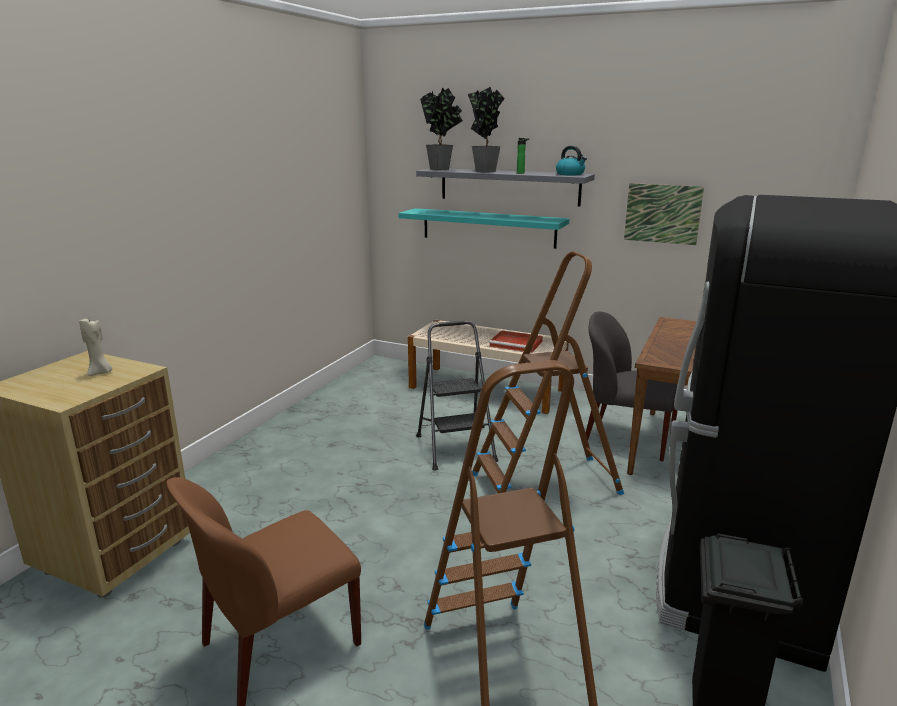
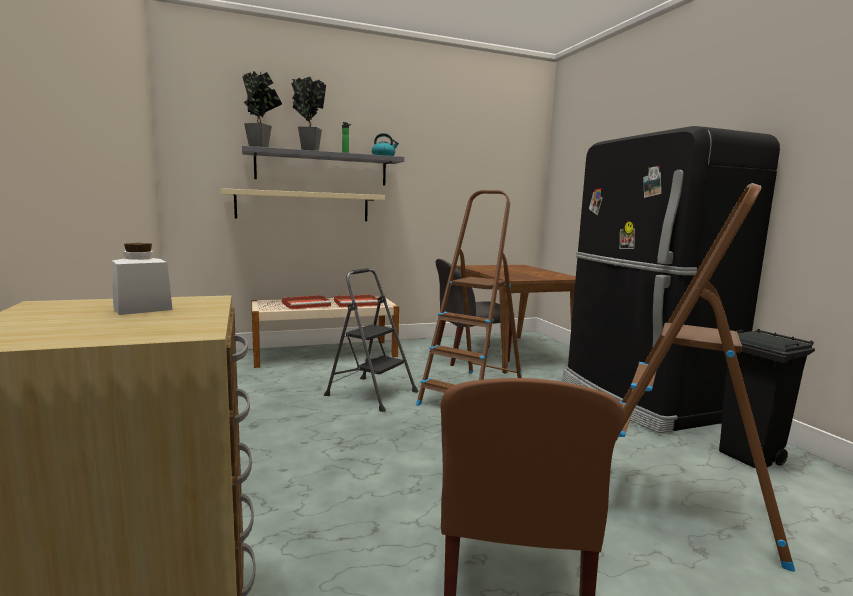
camera: 45 degrees left, 10 degrees down
beige candle [79,316,112,376] -> white jar [112,243,173,315]
turquoise shelf [398,208,570,249] -> beige shelf [221,188,385,221]
picture [624,183,704,245] -> none
none -> red tray [282,295,332,309]

